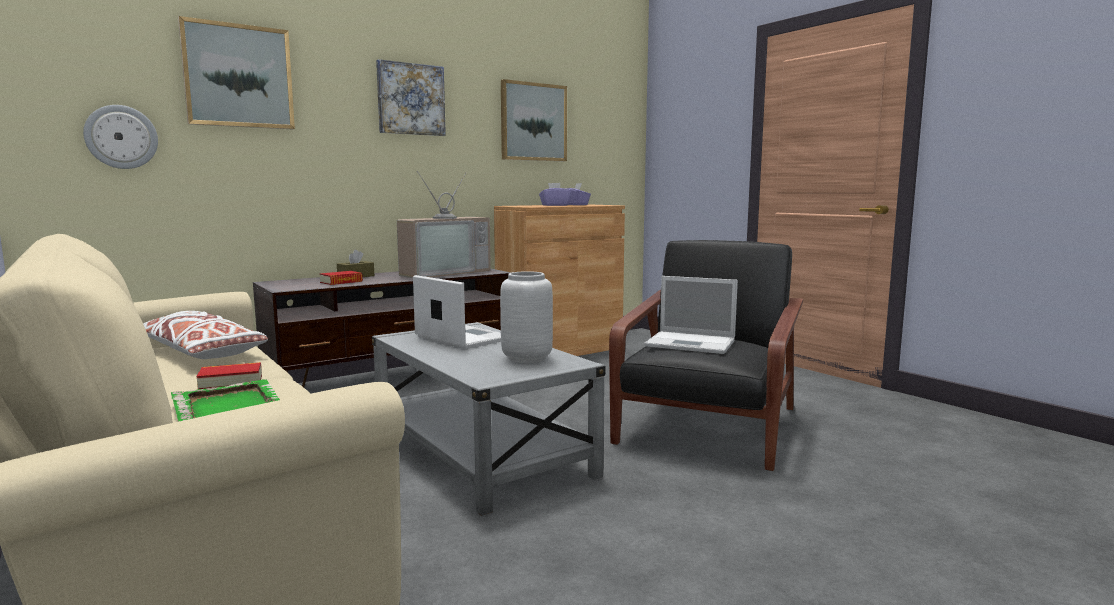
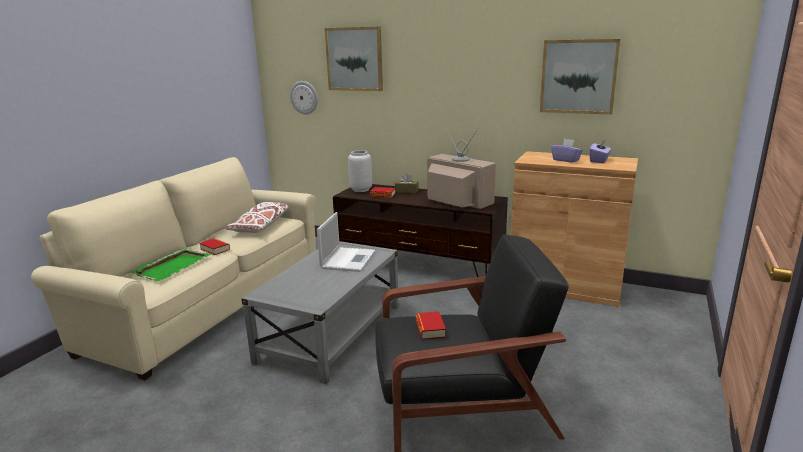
camera: 60 degrees right, 10 degrees up
picture [376,59,446,136] -> none
television [397,171,491,278] -> television turned 150 degrees counterclockwise [427,124,496,209]
grey vase [500,271,553,363] -> grey vase moved to [348,150,372,192]
laptop [644,276,738,354] -> book [416,311,446,339]

